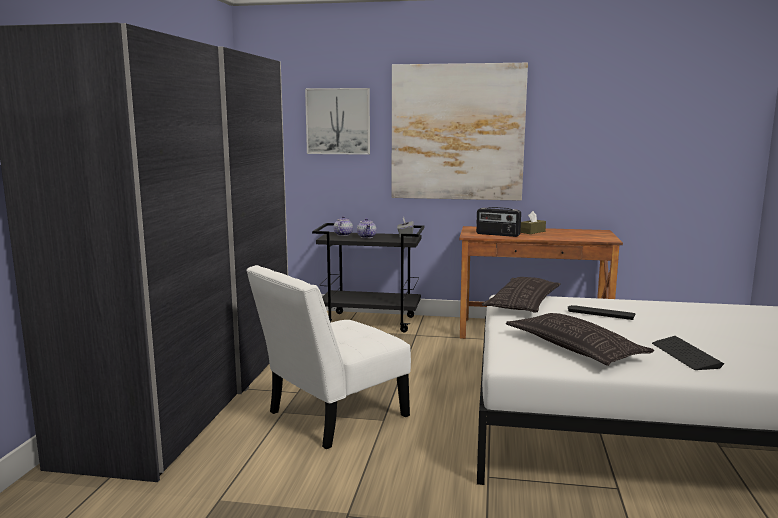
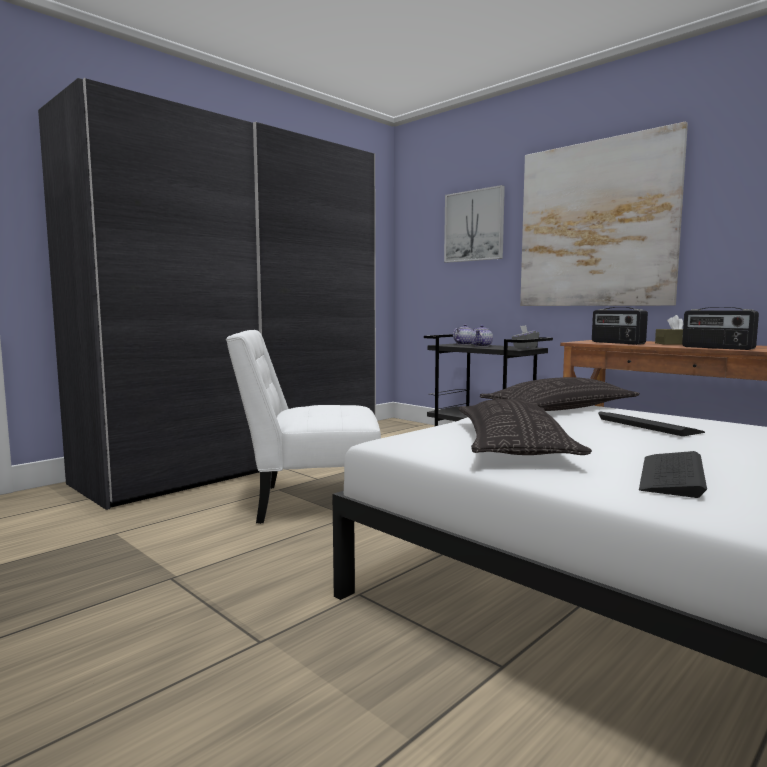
camera: 35 degrees right, 5 degrees down
none -> radio [682,307,759,350]

